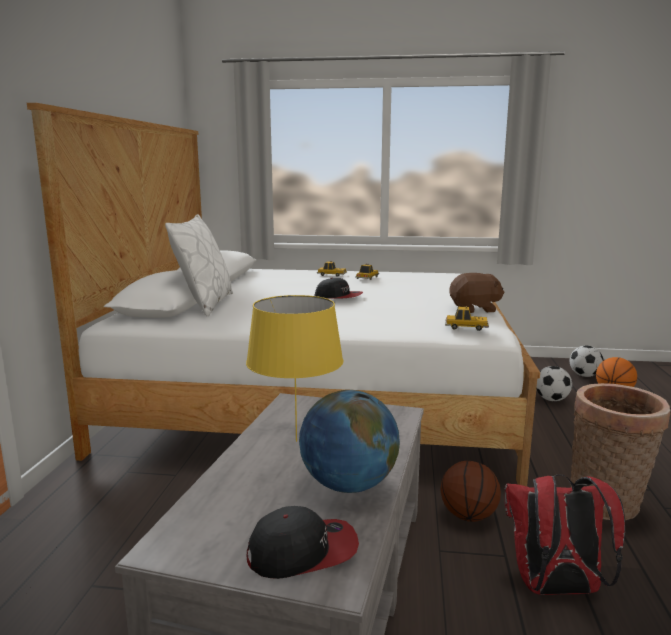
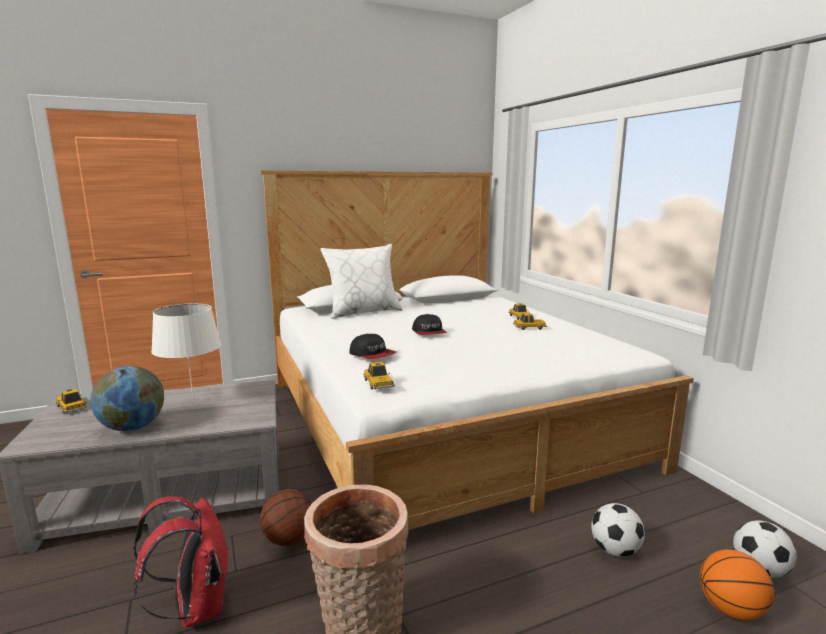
camera: 60 degrees right, 0 degrees up
yellow table lamp [246,295,343,442] -> white table lamp [151,303,221,402]
cap [247,506,359,579] -> cap moved to [350,334,397,359]
brown plush toy [449,273,504,313] -> none
none -> toy car [55,389,88,413]

